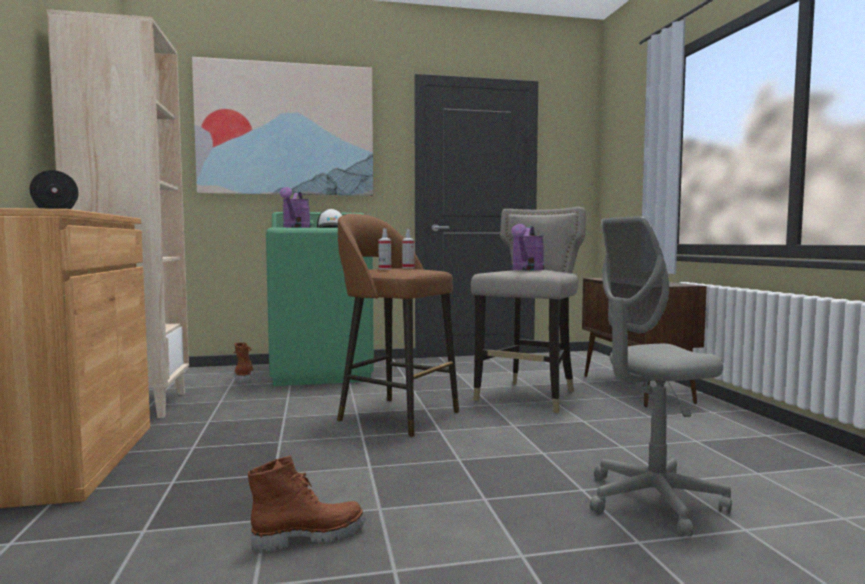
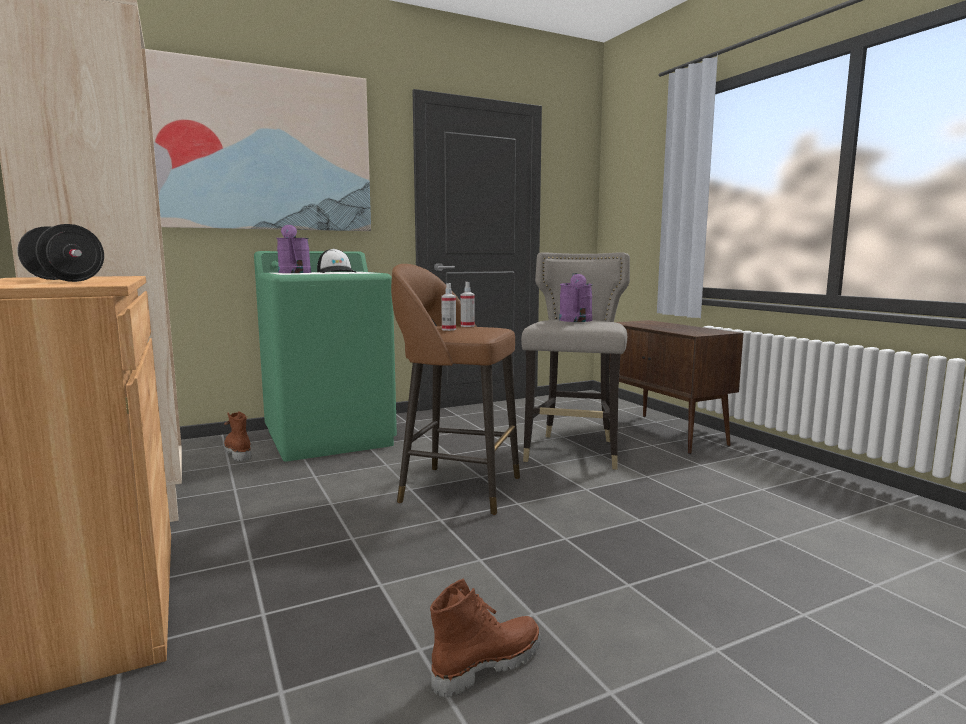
camera: 15 degrees left, 5 degrees up
grey office chair [590,216,732,537] -> none

